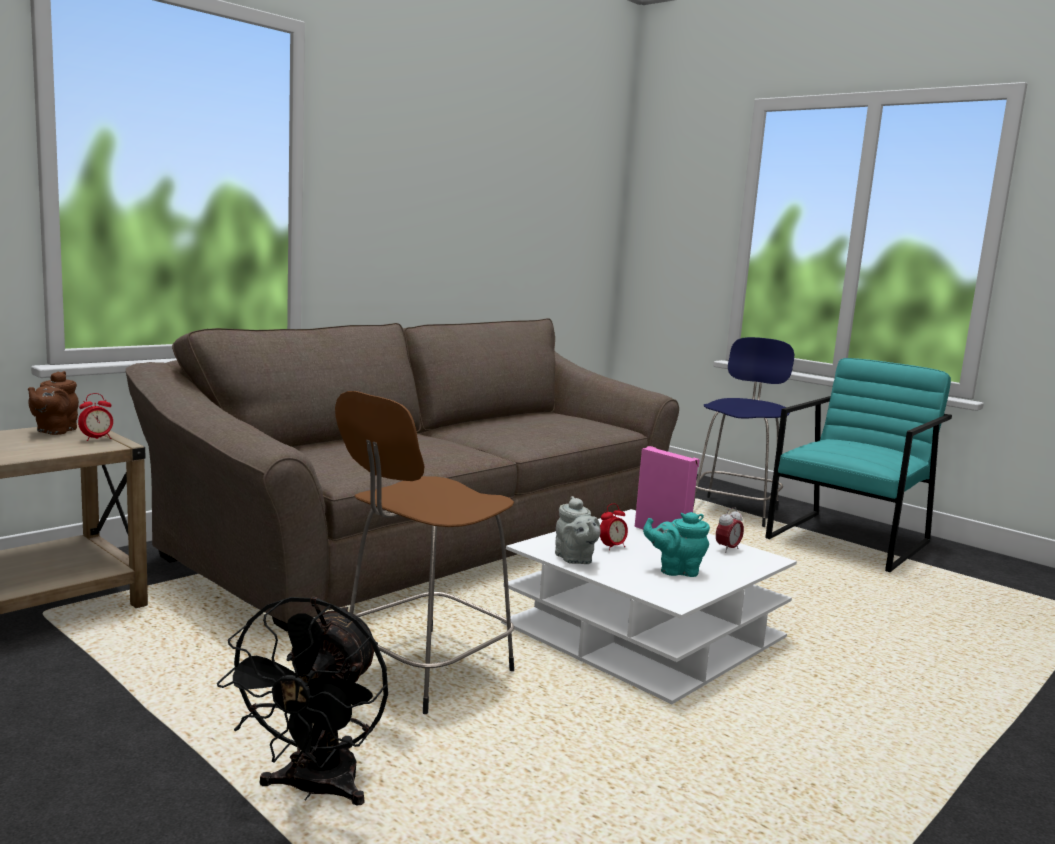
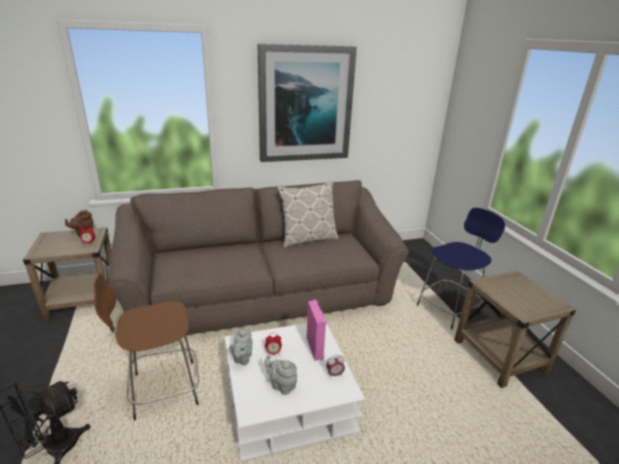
camera: 30 degrees right, 15 degrees up
turquoise teapot [643,512,710,577] -> grey teapot [264,355,297,395]
turquoise armchair [765,358,952,572] -> beige side table [454,271,576,388]
none -> picture [258,44,357,162]
none -> pillow [277,181,338,248]

